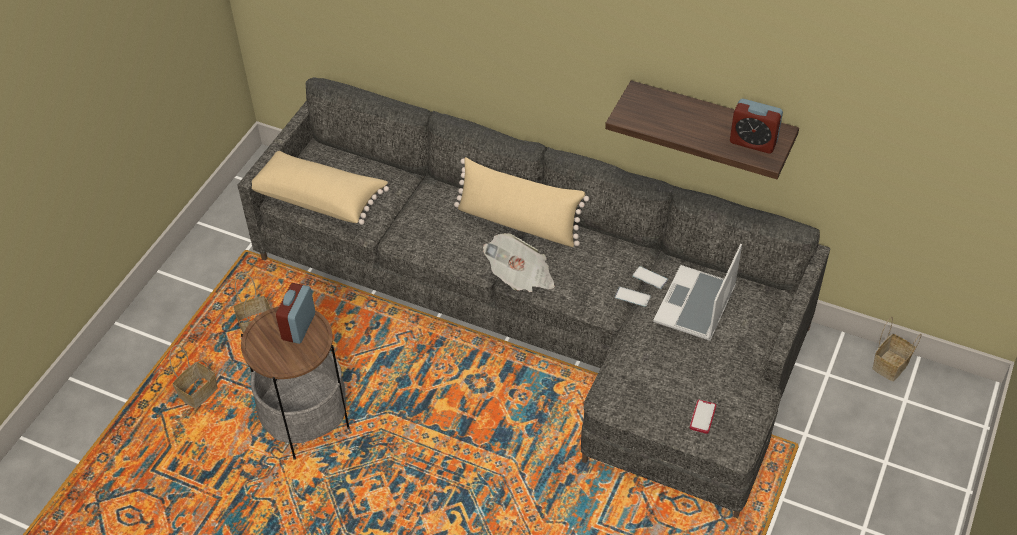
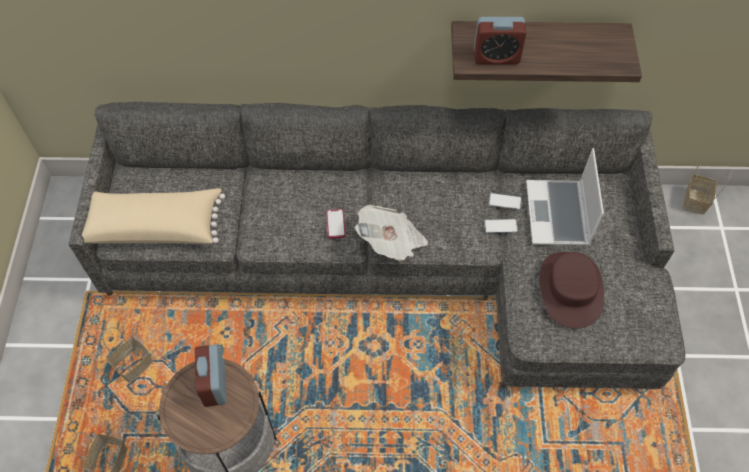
camera: 25 degrees left, 10 degrees up
beige pillow [454,157,589,247] -> none
phone [690,400,716,434] -> phone moved to [326,209,346,239]
alarm clock [730,99,783,154] -> alarm clock moved to [474,17,527,64]
none -> brown hat [540,252,604,329]

